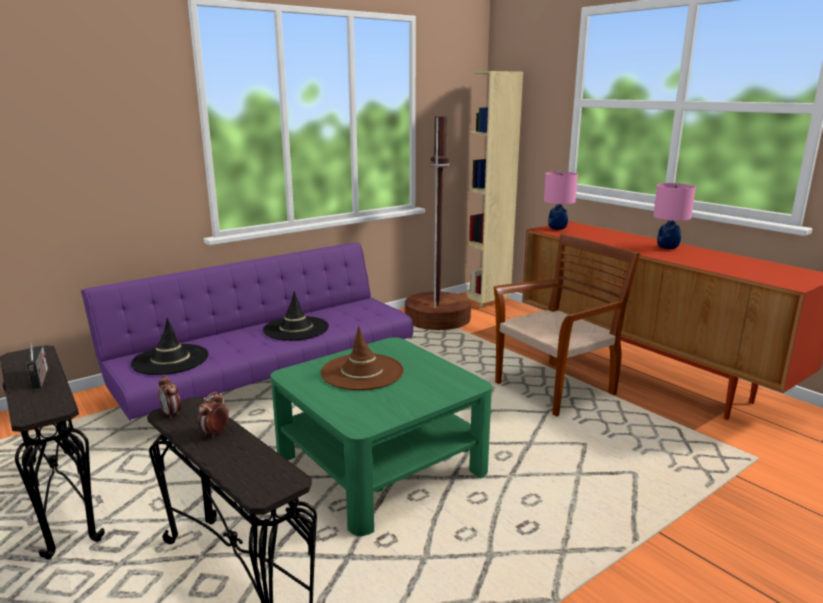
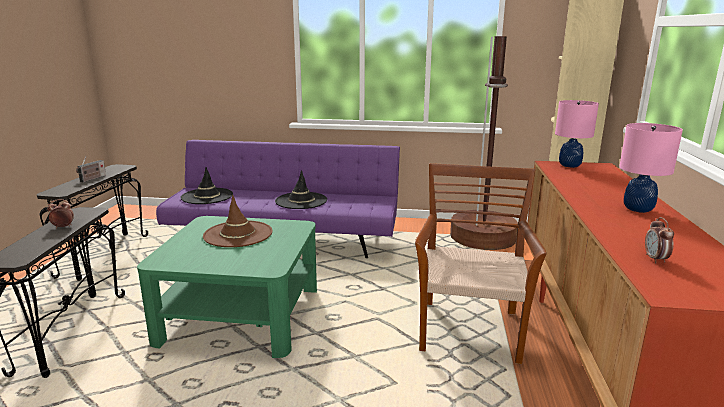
camera: 45 degrees right, 0 degrees up
alarm clock [158,375,181,418] -> alarm clock moved to [645,217,674,264]
brown armchair [494,234,640,416] -> brown armchair turned 90 degrees counterclockwise [415,163,547,364]

